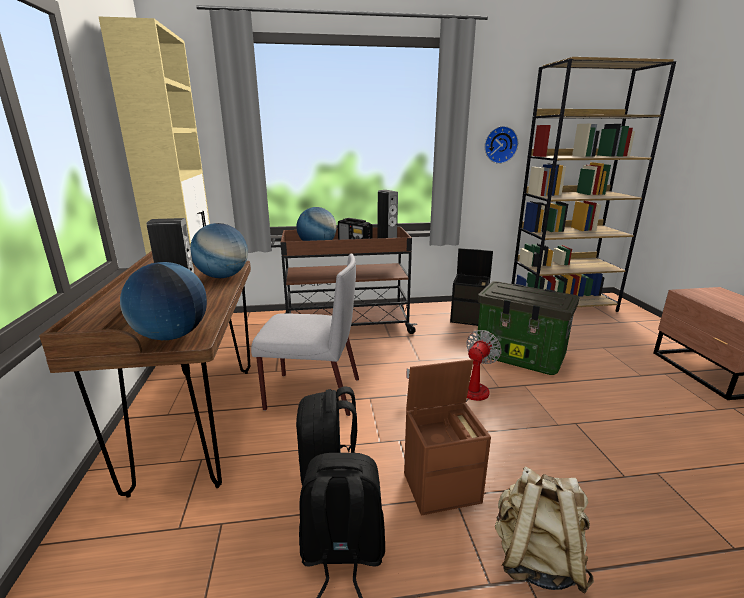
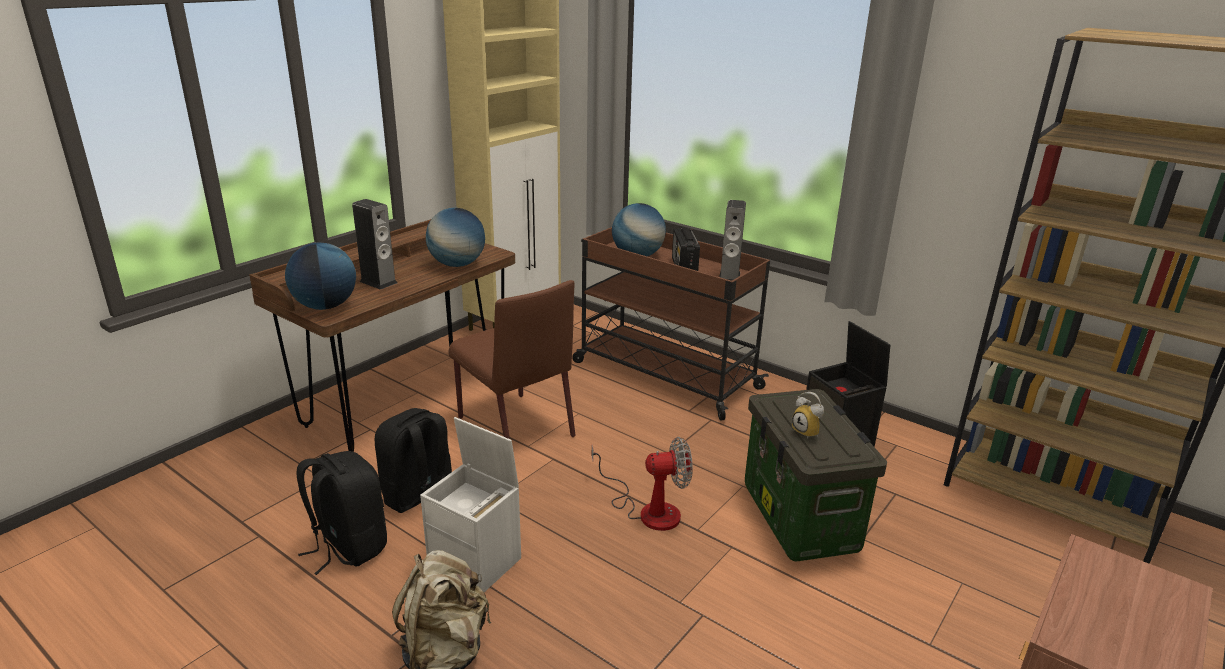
camera: 45 degrees right, 5 degrees up
grey chair [251,253,359,416] -> brown chair [449,280,575,439]
brown storage box [404,359,491,516] -> white storage box [420,417,521,592]
wall clock [484,126,518,164] -> none
none -> alarm clock [792,392,824,439]

